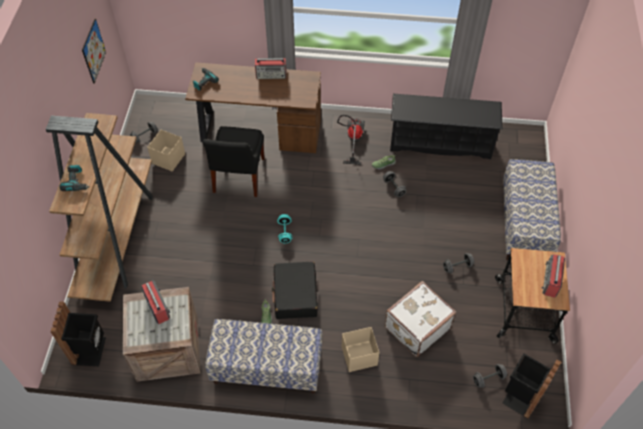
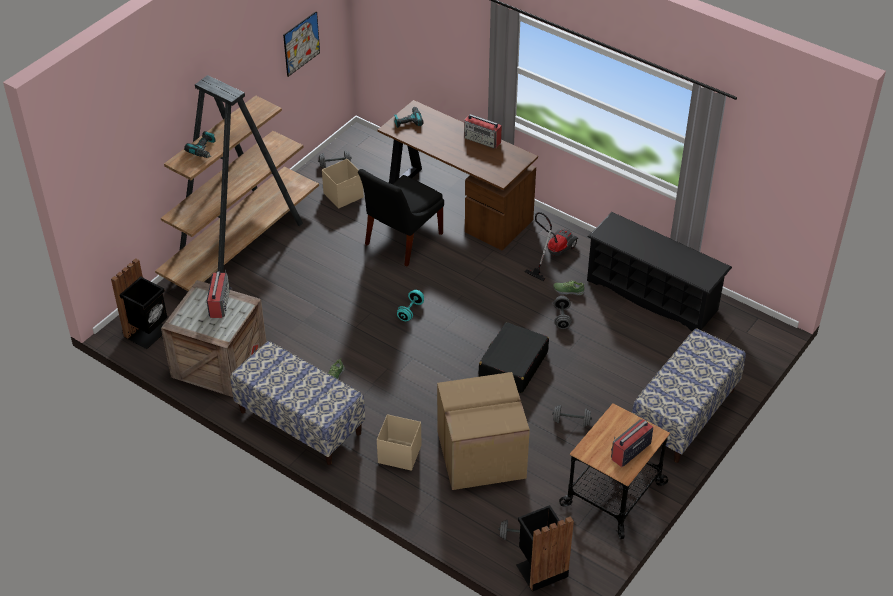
camera: 30 degrees right, 10 degrees down
black suitcase [272,262,318,319] -> black suitcase moved to [479,322,549,393]
white suitcase [385,281,456,357] -> cardboard box [437,372,530,490]

